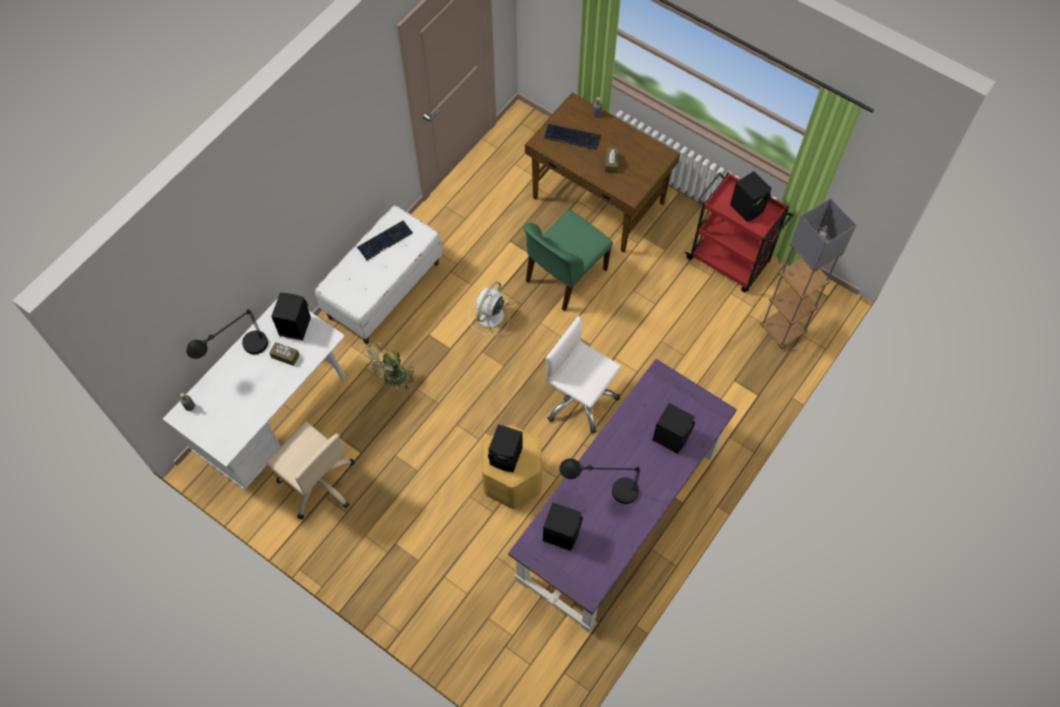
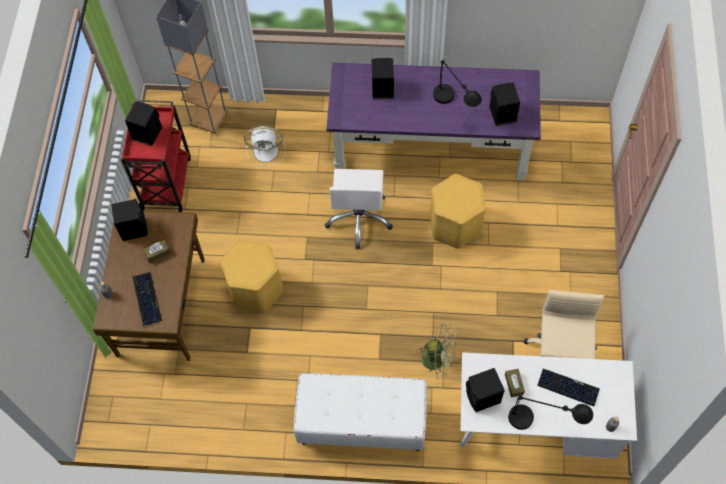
camera: 120 degrees left, 0 degrees up
keyboard [357,220,413,260] -> keyboard moved to [537,369,600,406]
white fan [468,281,510,336] -> white fan moved to [244,125,285,167]
black speaker [488,424,523,472] -> black speaker moved to [111,199,147,241]
green chair [523,210,613,311] -> yellow stool [220,240,283,313]

